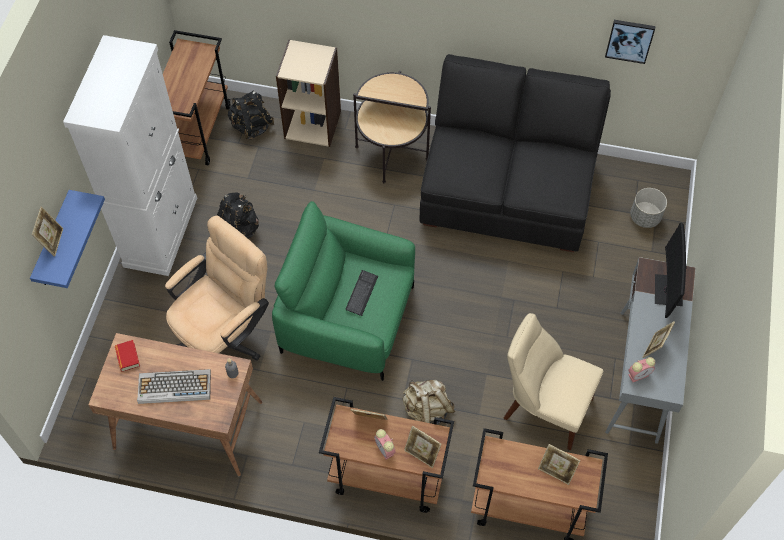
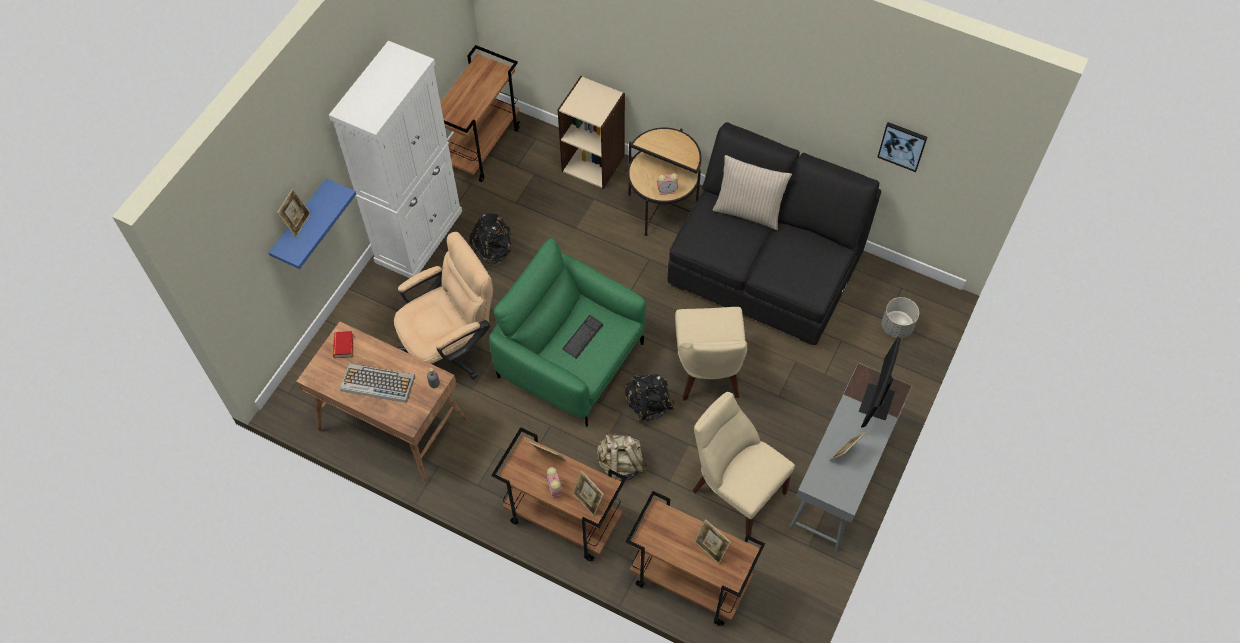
camera: 15 degrees right, 0 degrees up
black backpack [228,91,274,140] -> black backpack moved to [625,373,675,422]
alarm clock [628,357,655,382] -> alarm clock moved to [657,173,678,195]
none -> beige chair [675,307,747,401]
none -> beige pillow [713,155,792,230]

